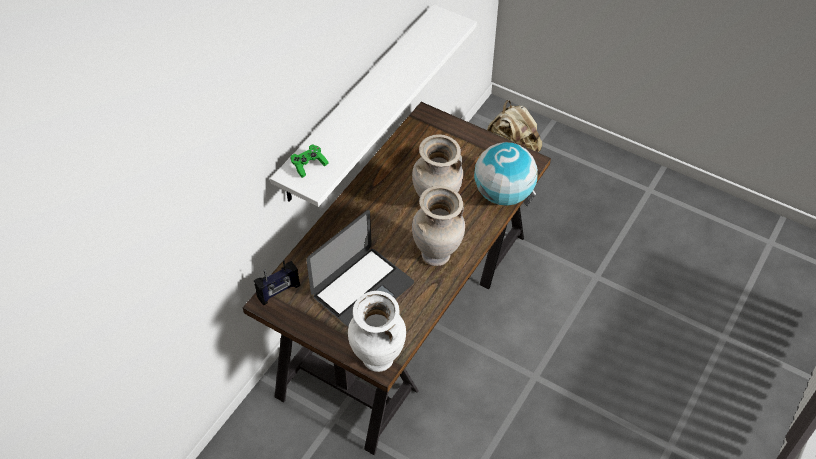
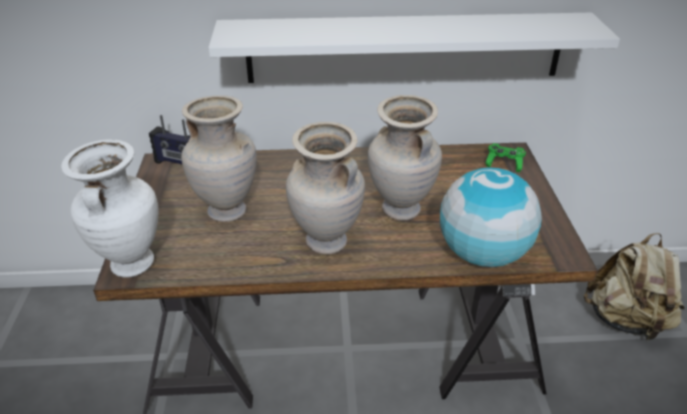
camera: 55 degrees right, 15 degrees down
green game controller [290,145,329,178] -> green game controller moved to [485,143,526,172]
laptop [306,210,414,327] -> beige vase [181,95,257,222]

